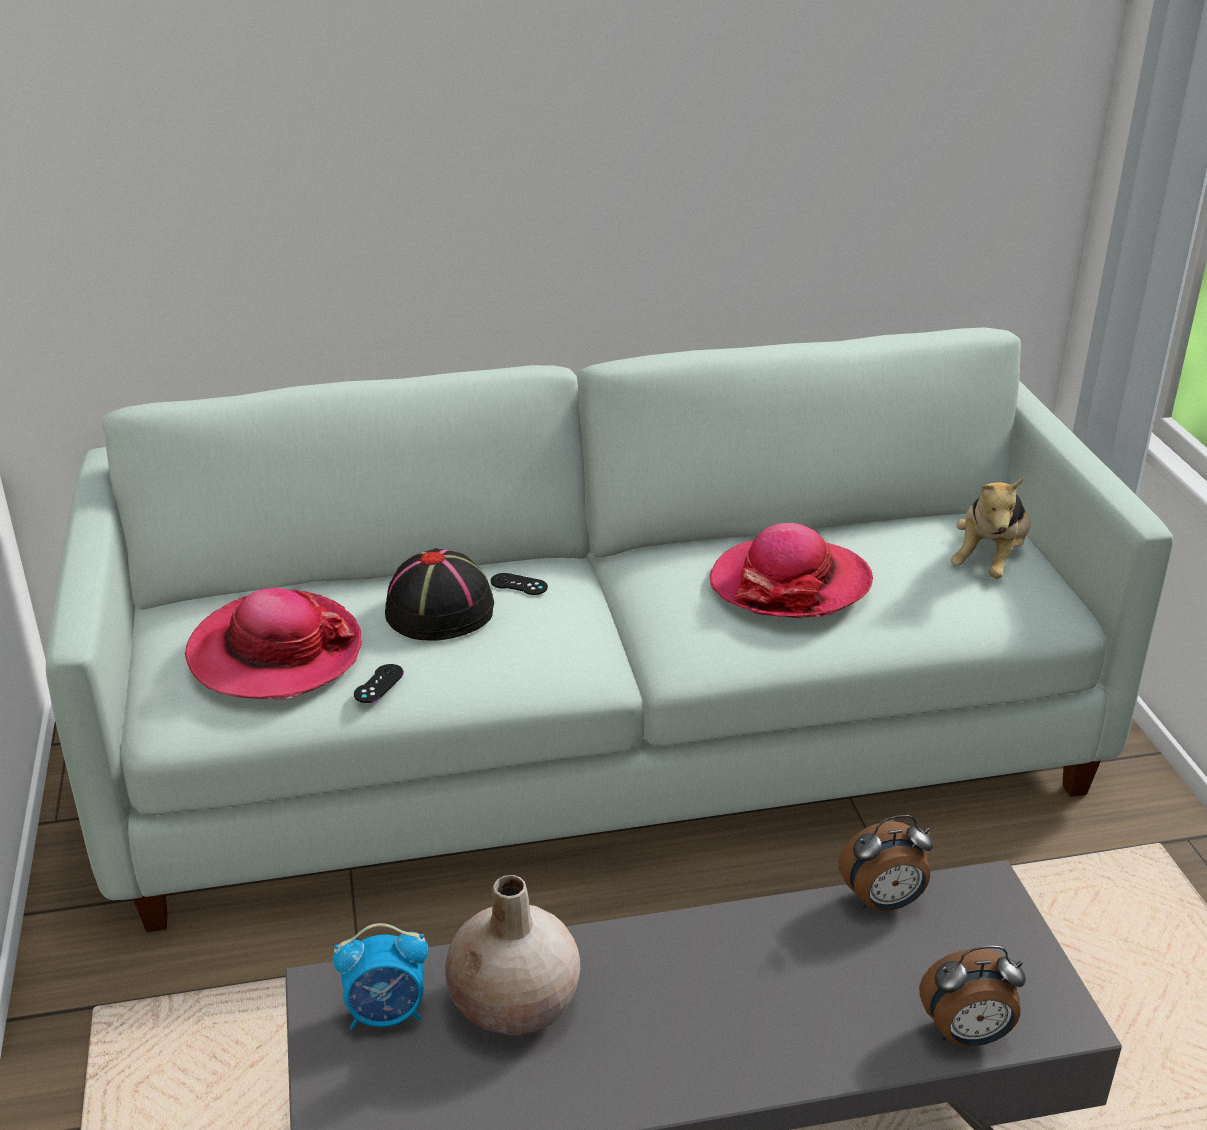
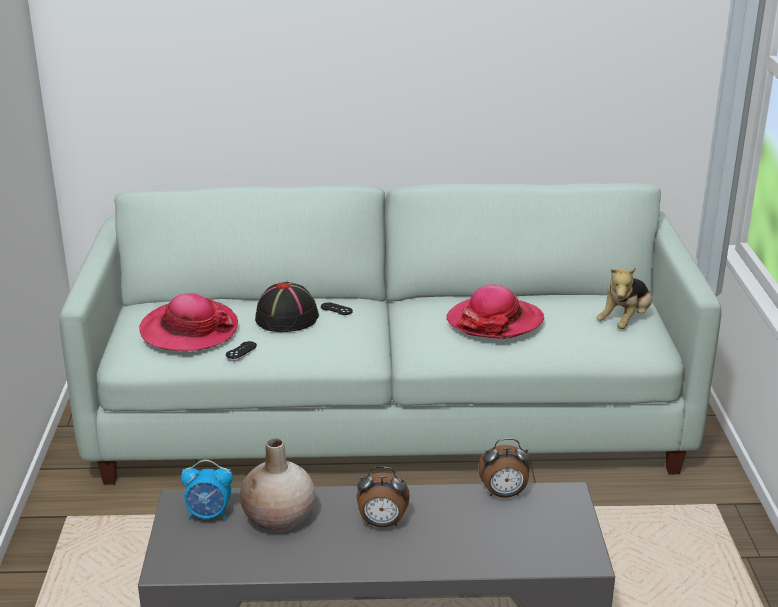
camera: 10 degrees right, 5 degrees down
alarm clock [919,946,1026,1046] -> alarm clock moved to [357,466,410,527]

